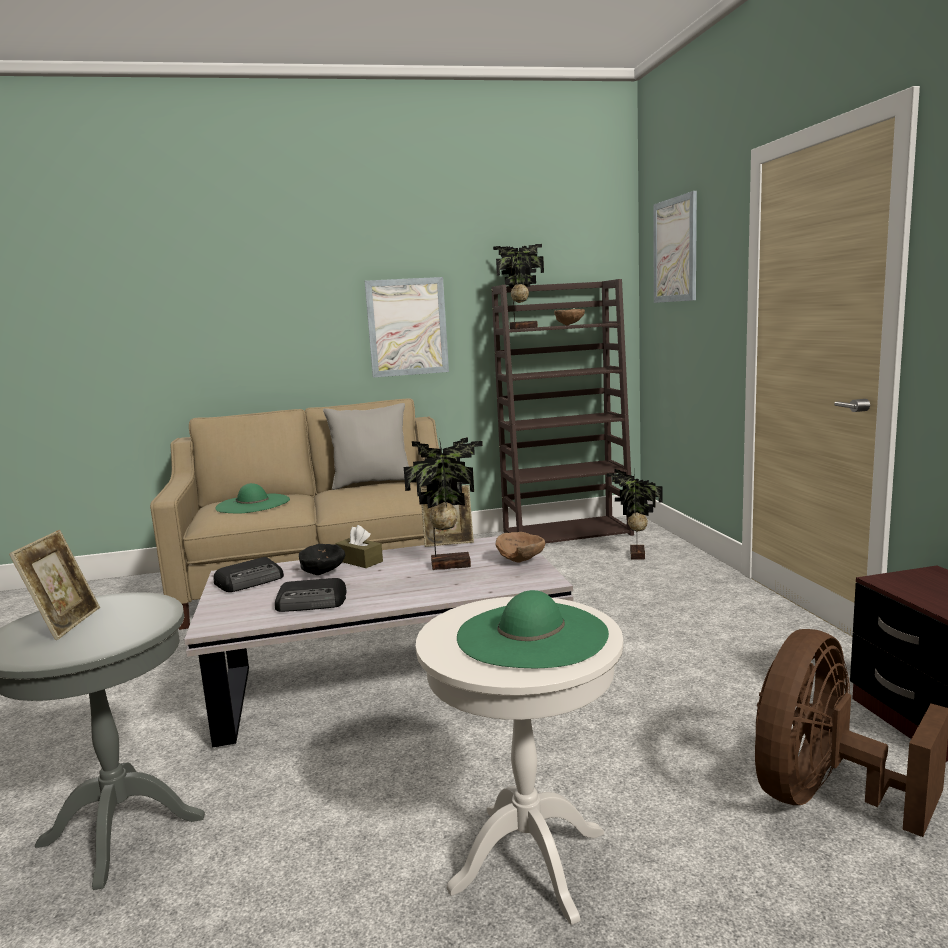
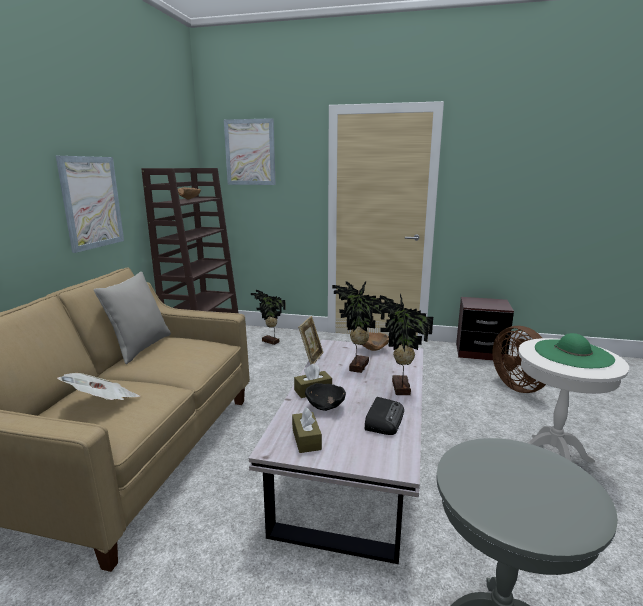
camera: 65 degrees left, 5 degrees up
picture frame [9,530,100,640] -> none
radio [214,557,284,592] -> brown tissue box [292,407,322,453]
green hat [215,483,290,514] -> newspaper [57,373,141,400]
potted plant [493,244,544,329] -> potted plant moved to [373,294,433,395]

